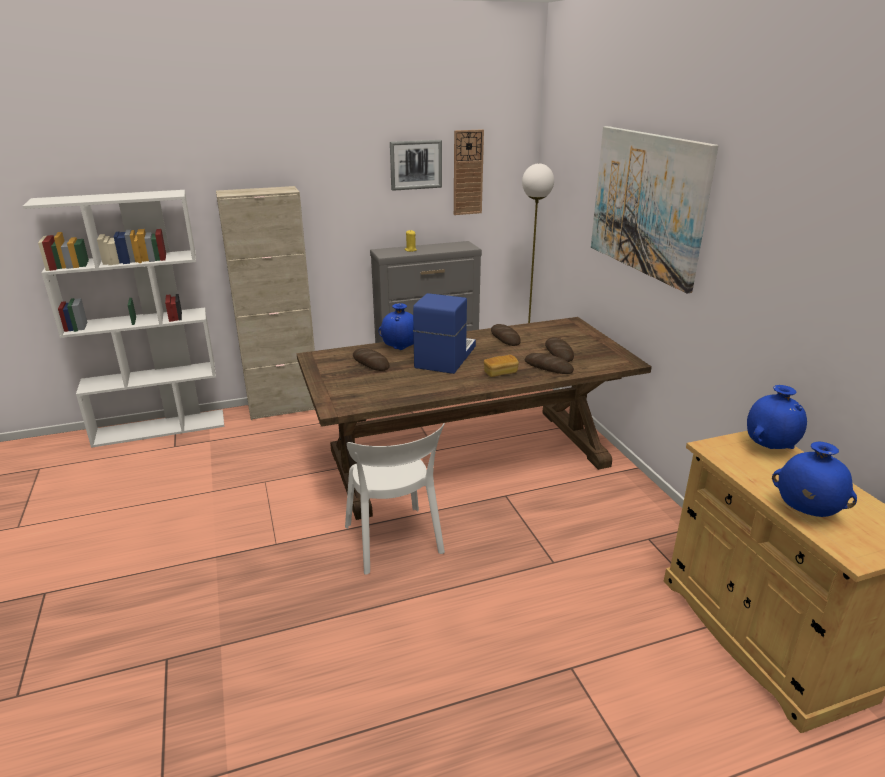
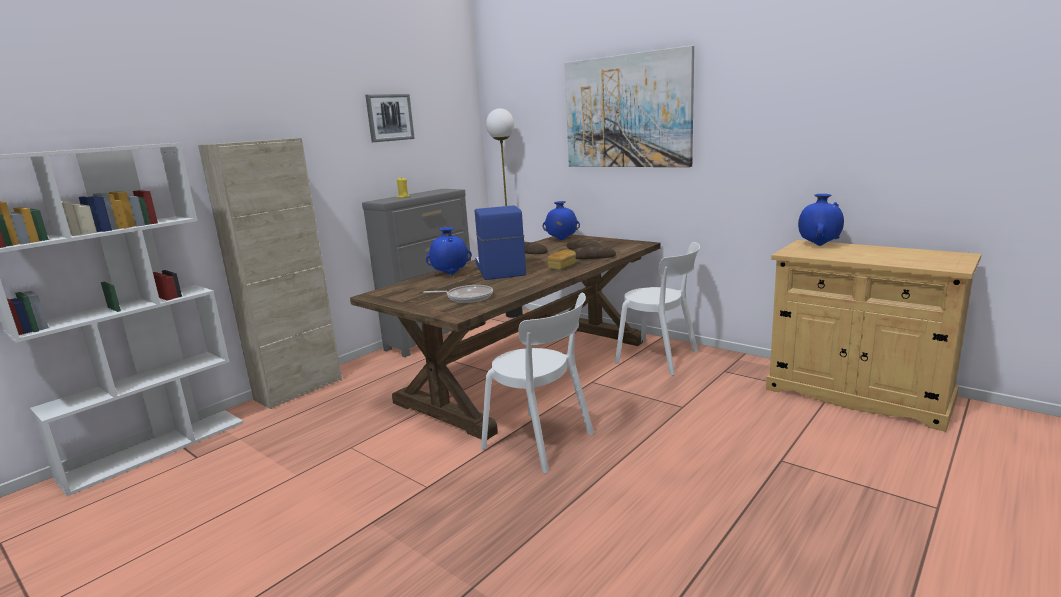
camera: 30 degrees left, 10 degrees down
bread [353,348,390,371] -> none
wall clock [454,129,484,215] -> none
blue vase [772,442,857,517] -> blue vase moved to [542,201,580,240]
none -> frying pan [423,285,493,303]
none -> white chair [615,242,700,375]

